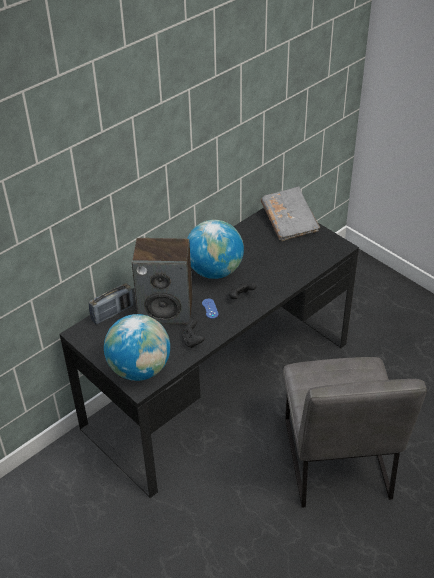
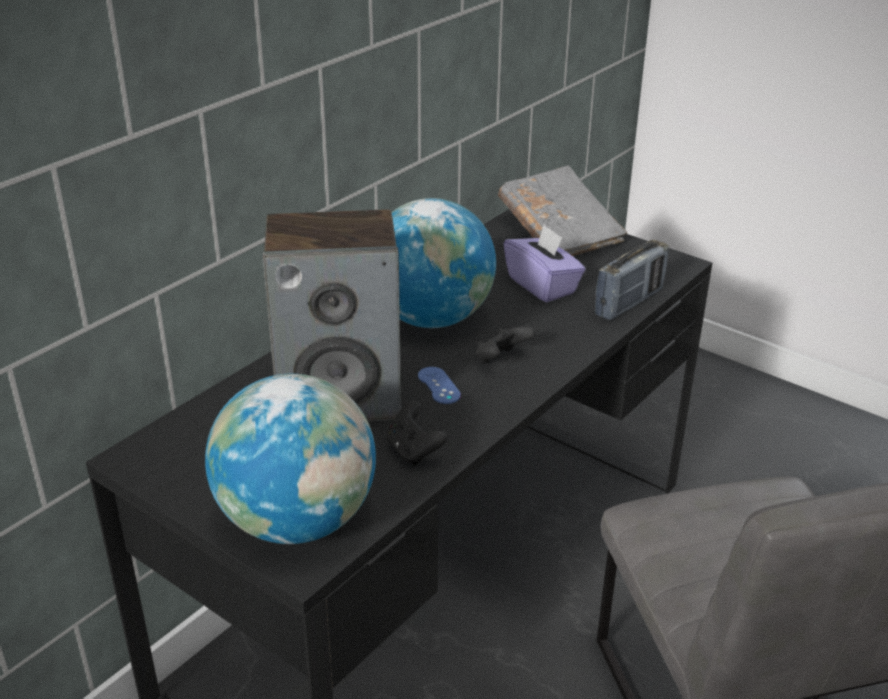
camera: 10 degrees left, 10 degrees down
radio [88,283,134,325] -> radio moved to [595,240,669,320]
none -> purple tissue box [504,225,586,302]

